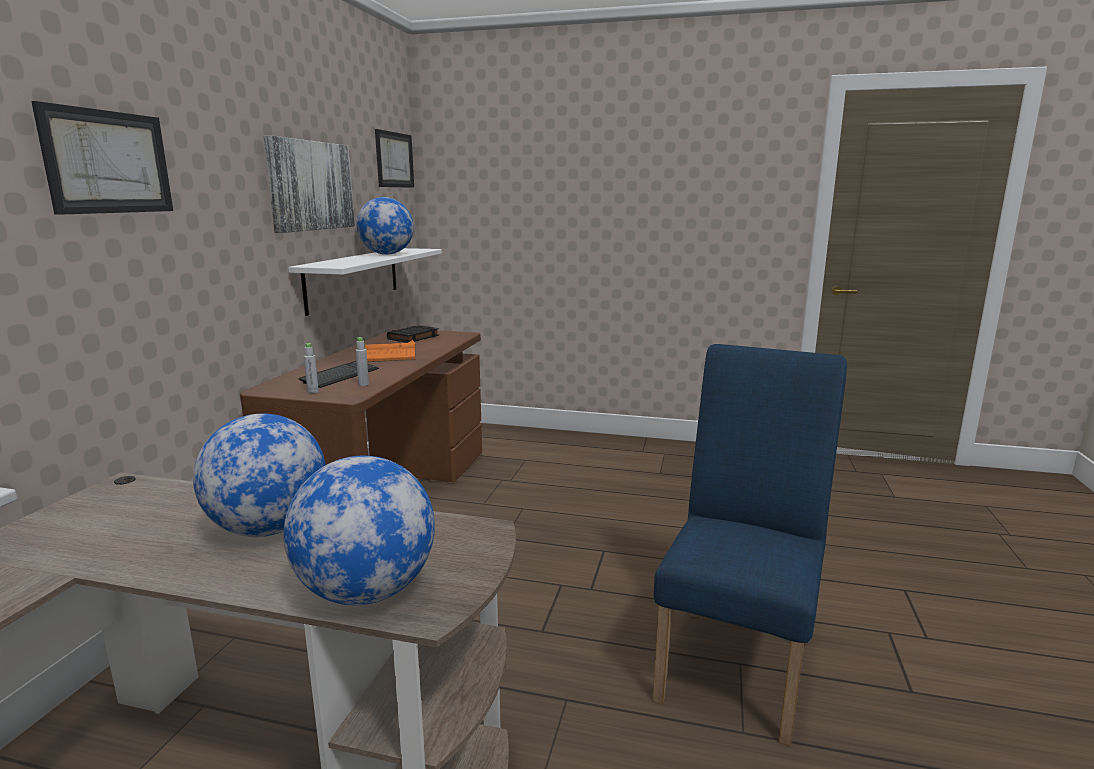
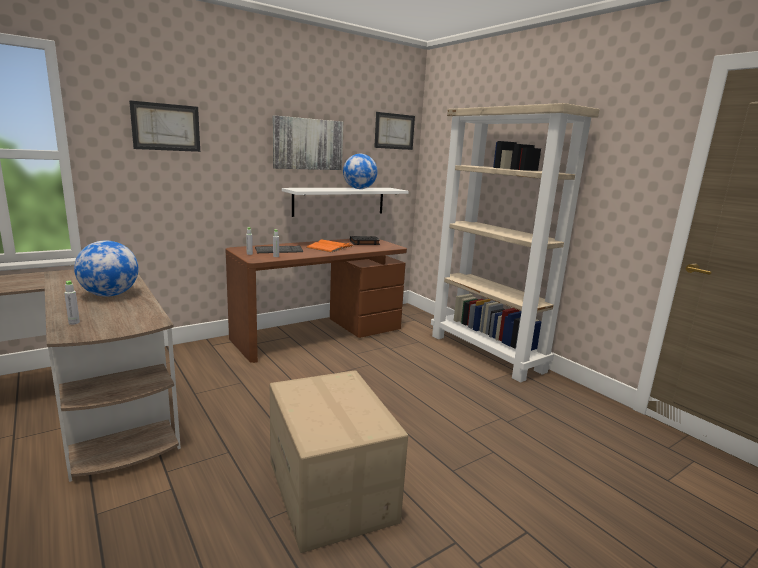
camera: 40 degrees right, 0 degrees up
globe [284,456,435,605] -> grey bottle [64,281,80,325]
blue chair [652,344,847,746] -> cardboard box [270,370,408,553]
none -> beige bookcase [431,103,600,382]

